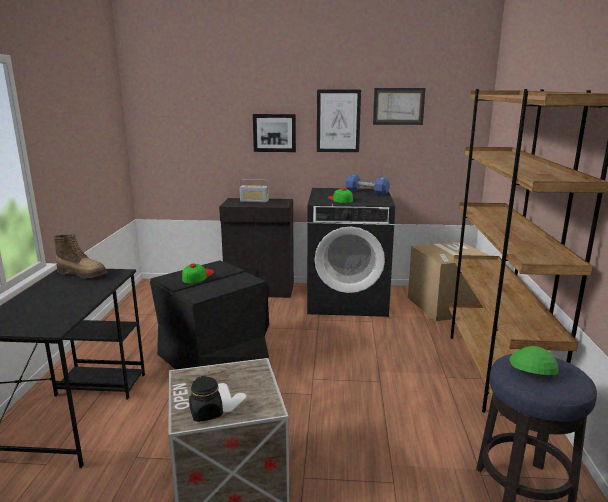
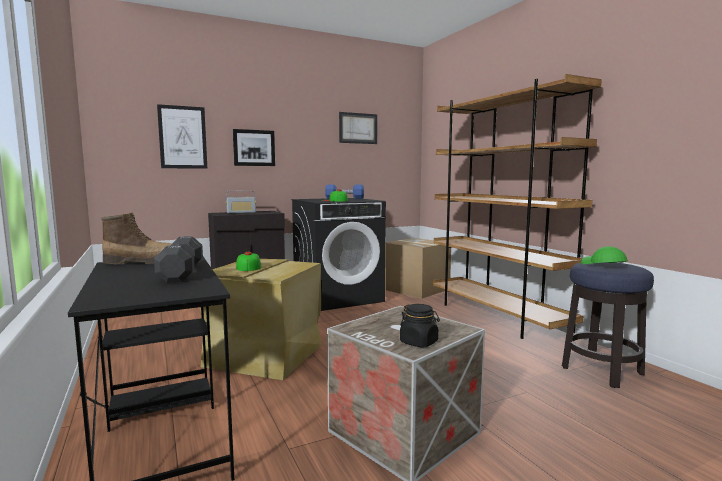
camera: 30 degrees left, 10 degrees down
black storage box [150,260,269,369] -> beige storage box [200,259,322,380]
picture [317,90,361,152] -> picture moved to [157,104,207,169]
none -> black dumbbell [154,236,203,283]

